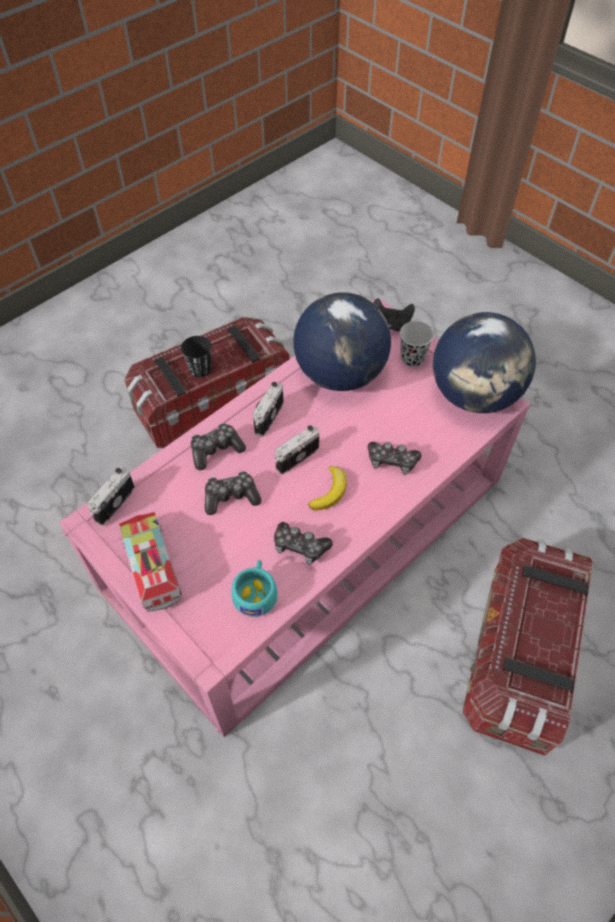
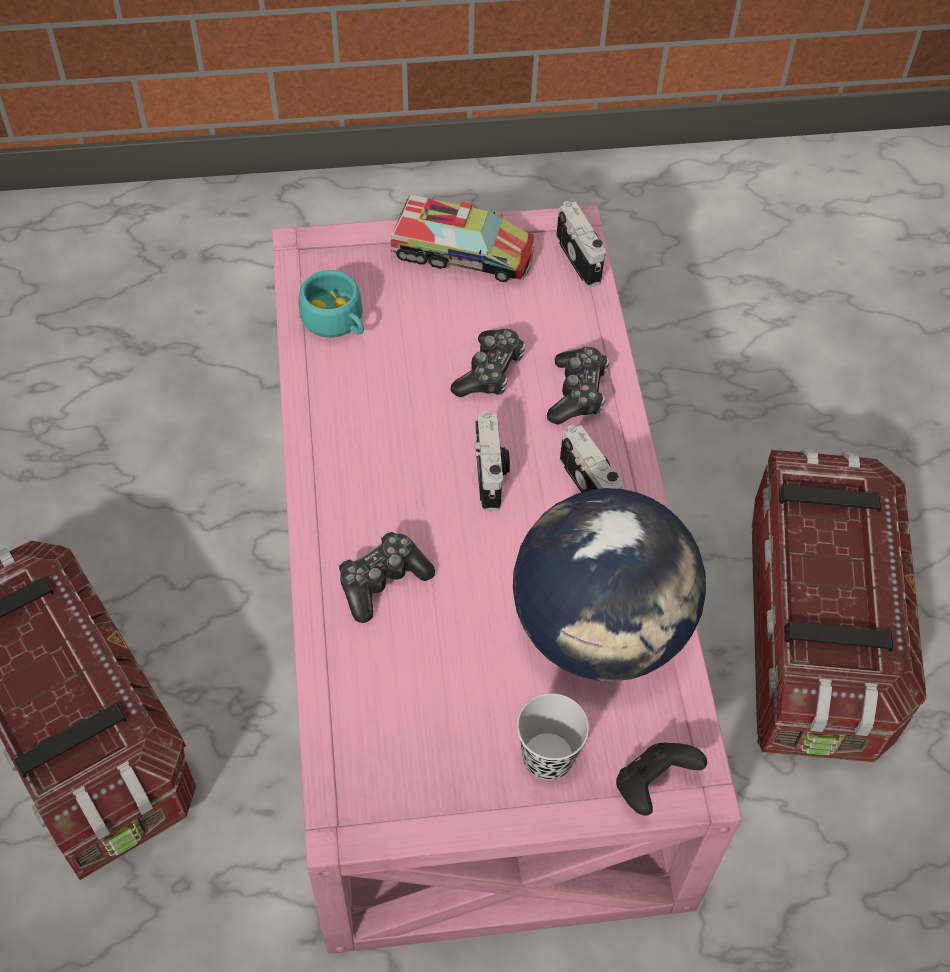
camera: 125 degrees right, 0 degrees up
black cup [181,336,212,377] -> none
game controller [274,522,332,564] -> none
banana [308,466,347,510] -> none
globe [433,312,536,413] -> none

